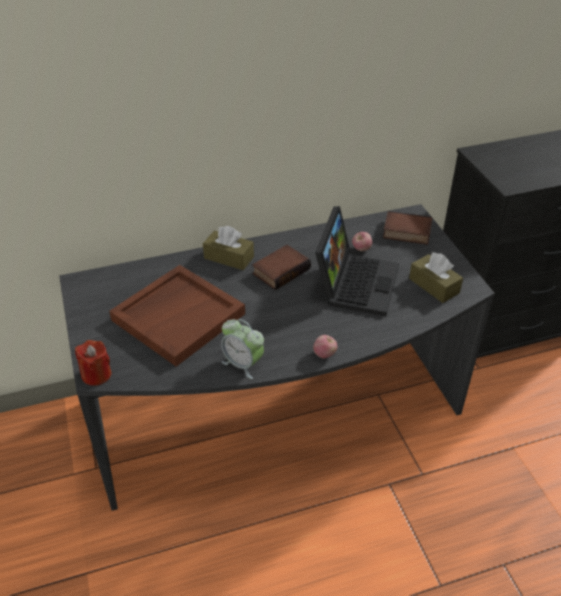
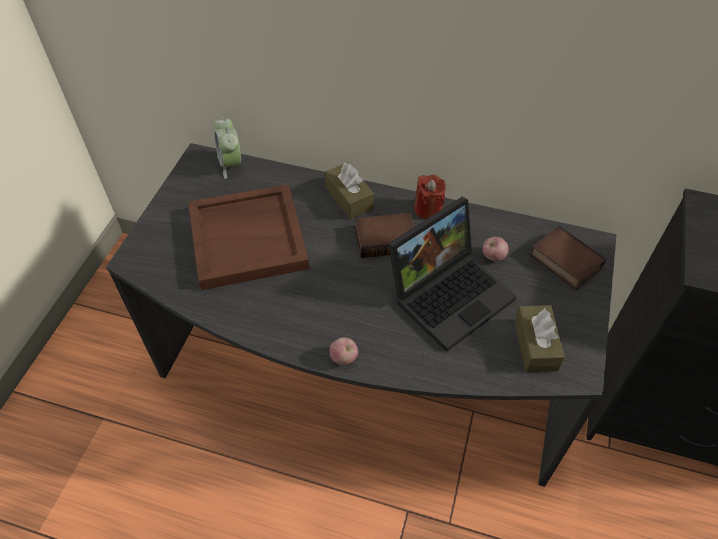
camera: 35 degrees right, 10 degrees up
red candle [75,340,111,386] -> red candle moved to [414,174,446,219]
alarm clock [221,319,264,379] -> alarm clock moved to [214,117,241,179]

